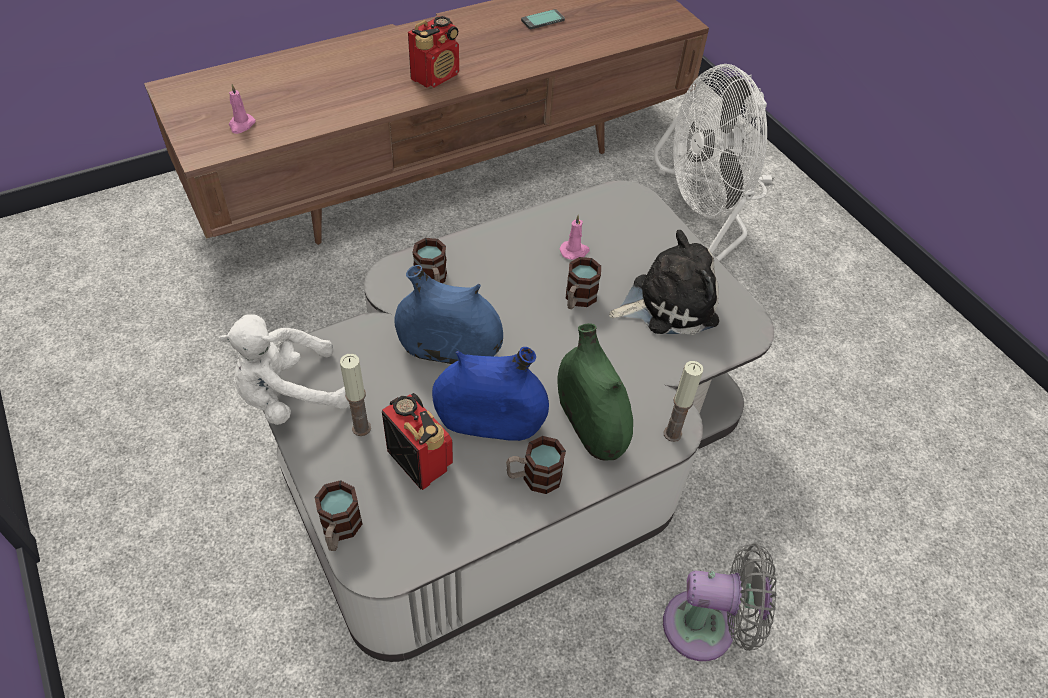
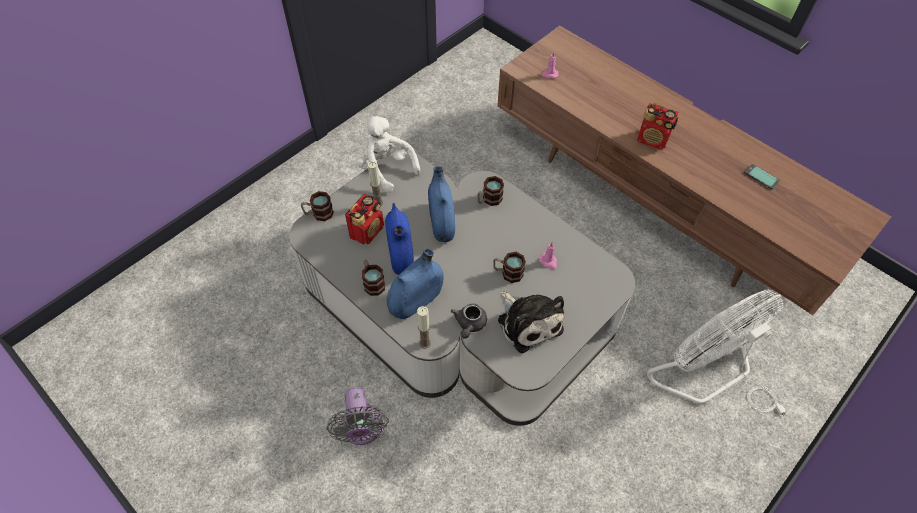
camera: 75 degrees right, 5 degrees up
green vase [558,323,633,461] -> blue vase [387,249,444,319]
none -> grey teapot [451,304,487,339]

